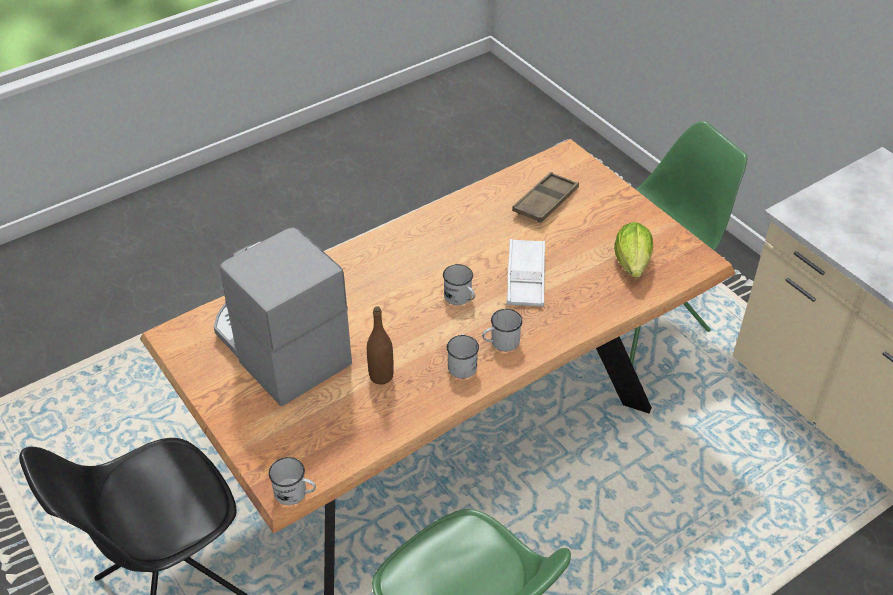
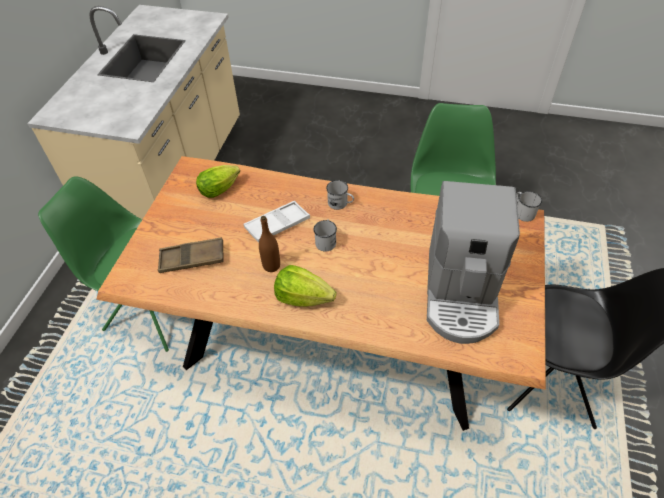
camera: 130 degrees left, 5 degrees up
brown bottle [367,306,394,385] -> brown bottle moved to [259,216,280,272]
white mug [447,334,479,379] -> none
none -> lettuce [274,265,337,307]

